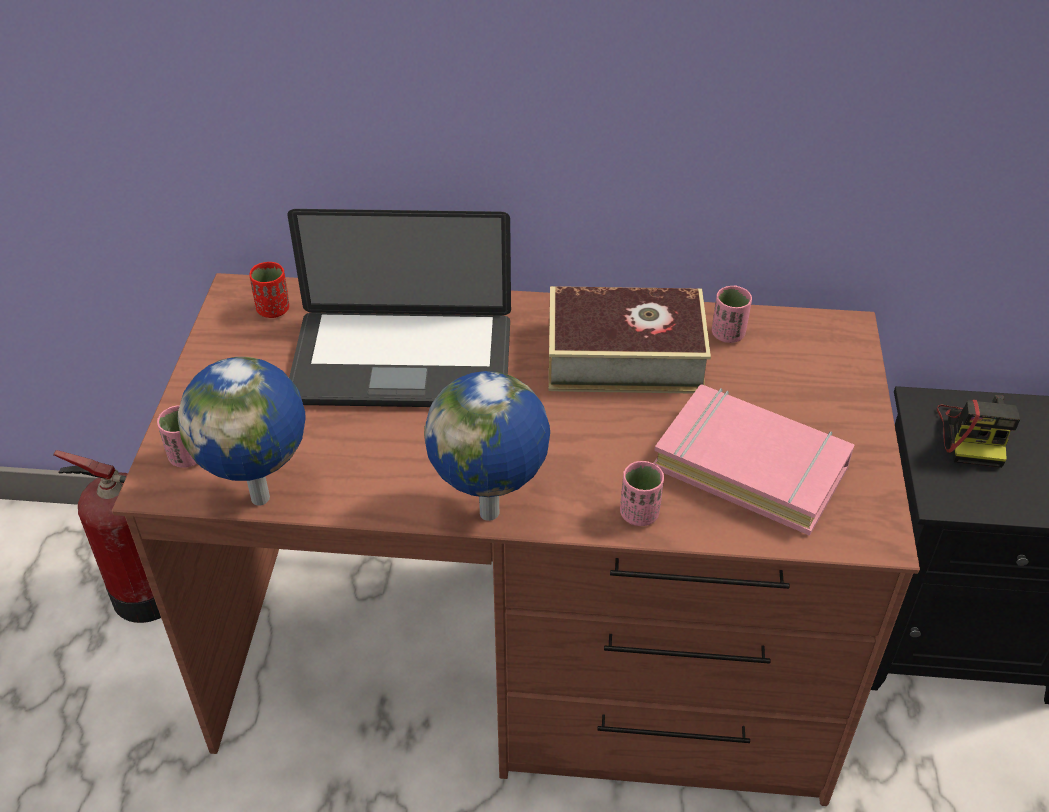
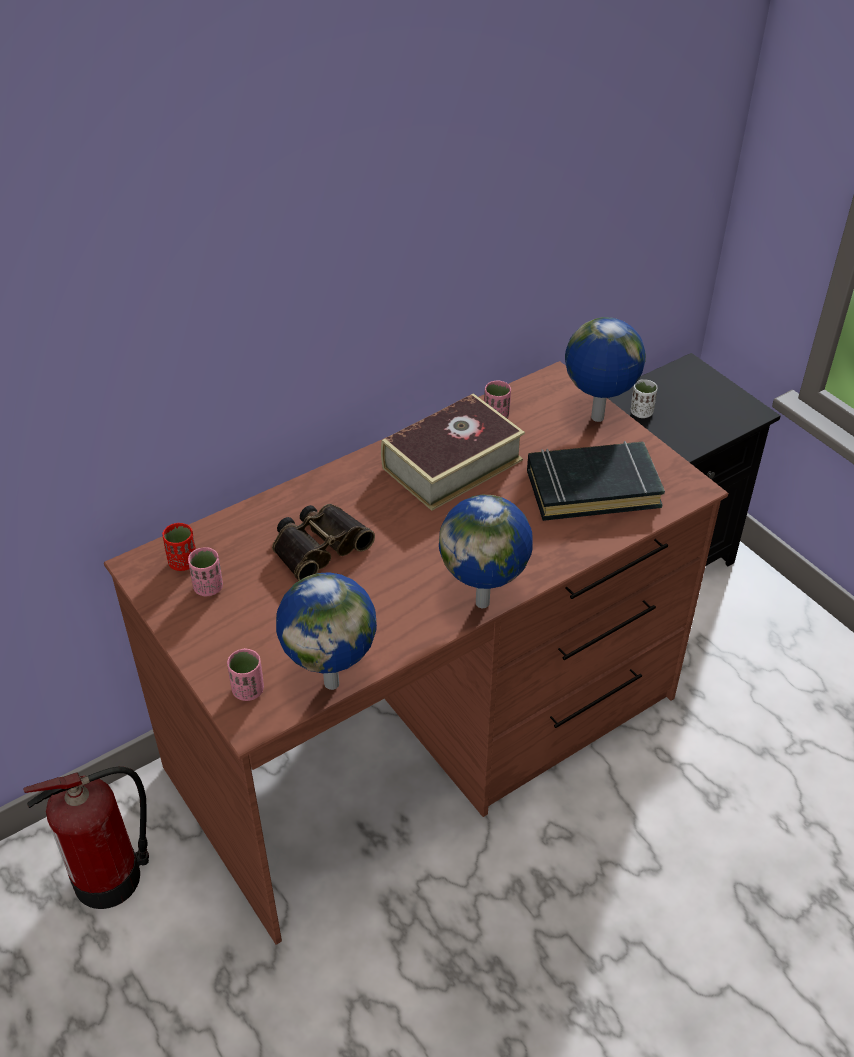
camera: 40 degrees left, 0 degrees up
laptop [288,209,511,407] -> binoculars [272,504,375,581]
pink cup [620,461,664,526] -> pink cup moved to [188,547,223,596]
pink book [653,384,854,536] -> black book [527,441,665,521]
camera [937,395,1020,468] -> white cup [631,379,658,418]
none -> globe [565,317,646,422]

